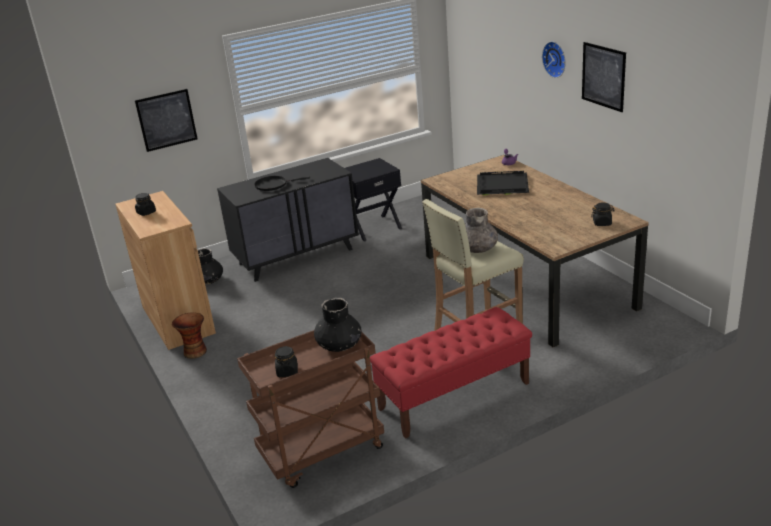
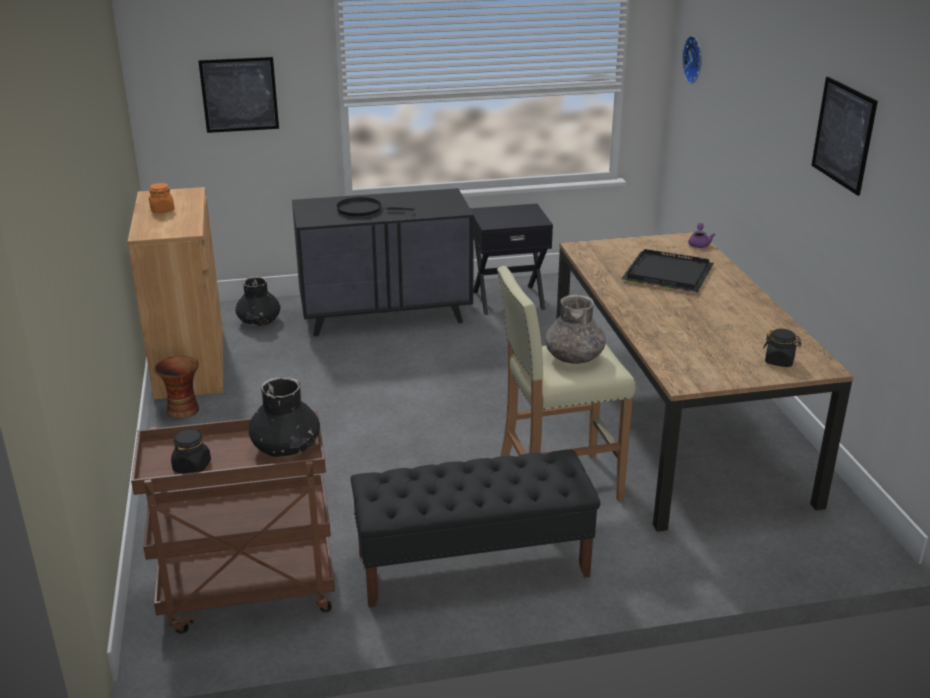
camera: 15 degrees right, 0 degrees up
black jar [135,193,156,216] -> orange jar [149,183,175,213]
red bench [370,307,532,439] -> black bench [351,449,601,608]
wall clock [542,41,566,78] -> wall clock moved to [682,36,702,84]

